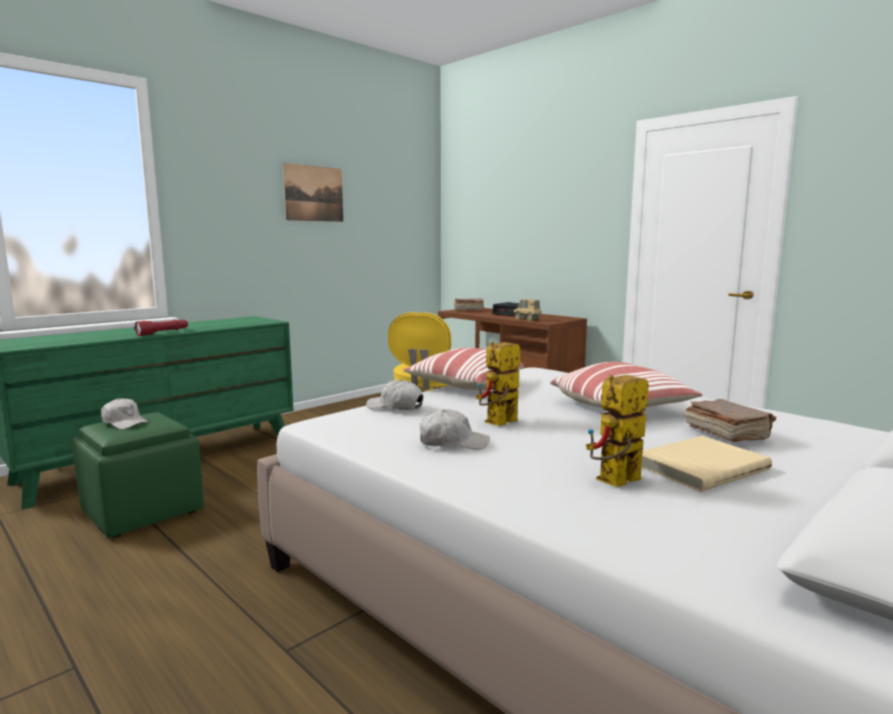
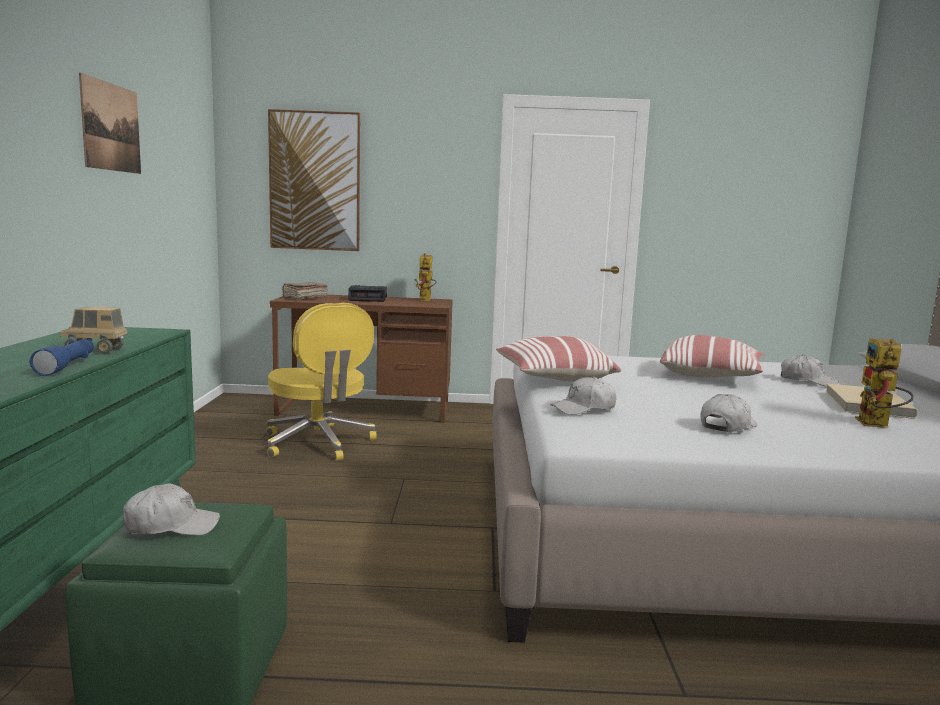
camera: 45 degrees left, 0 degrees up
red flashlight [134,320,188,336] -> blue flashlight [30,339,94,376]
toy robot [476,341,520,426] -> toy robot moved to [414,253,436,301]
toy truck [514,299,542,321] -> toy truck moved to [60,307,128,354]
brown book [685,399,776,442] -> white cap [781,354,839,387]
none -> picture [268,109,360,251]

